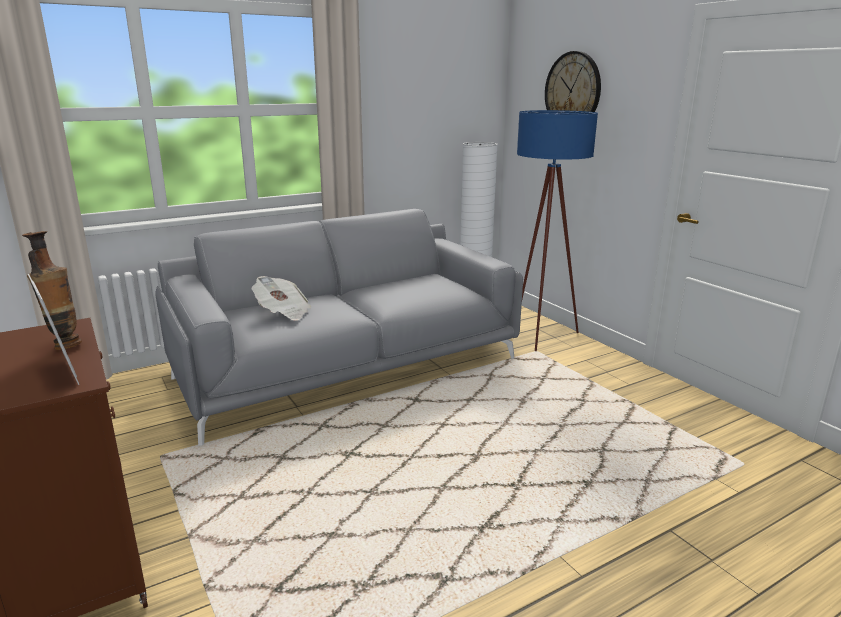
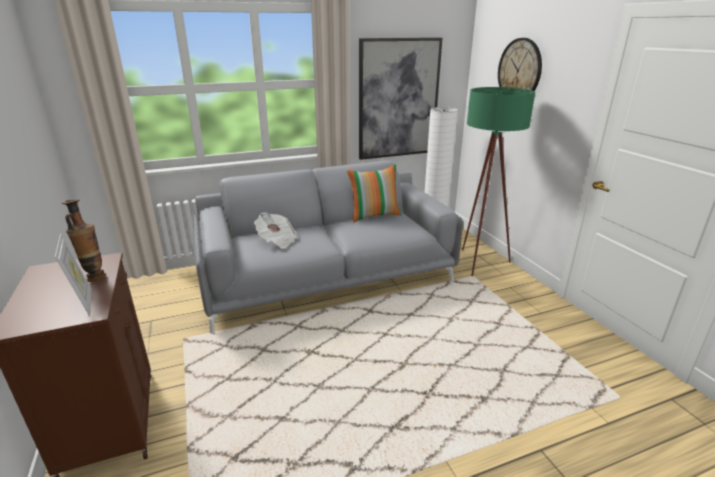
camera: 10 degrees right, 5 degrees up
blue floor lamp [517,110,598,351] -> green floor lamp [462,87,535,276]
none -> pillow [347,164,401,222]
none -> picture [359,38,442,160]

